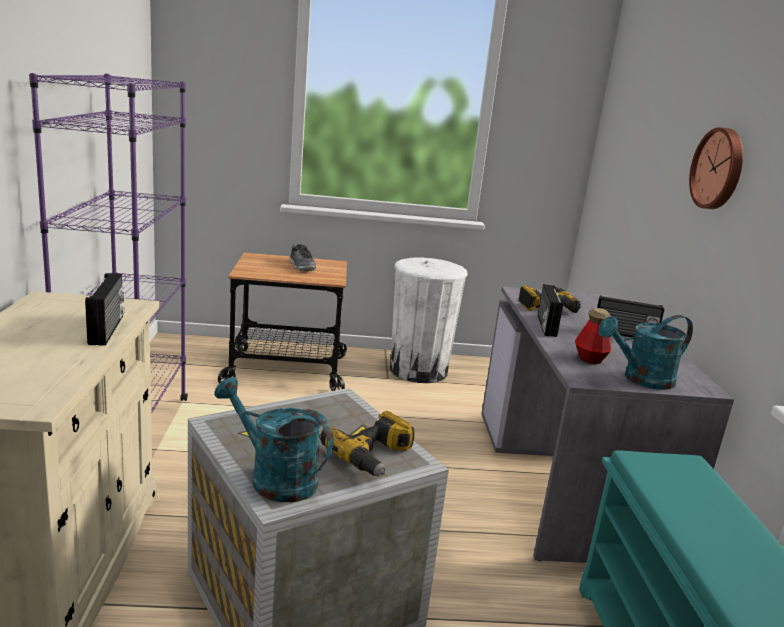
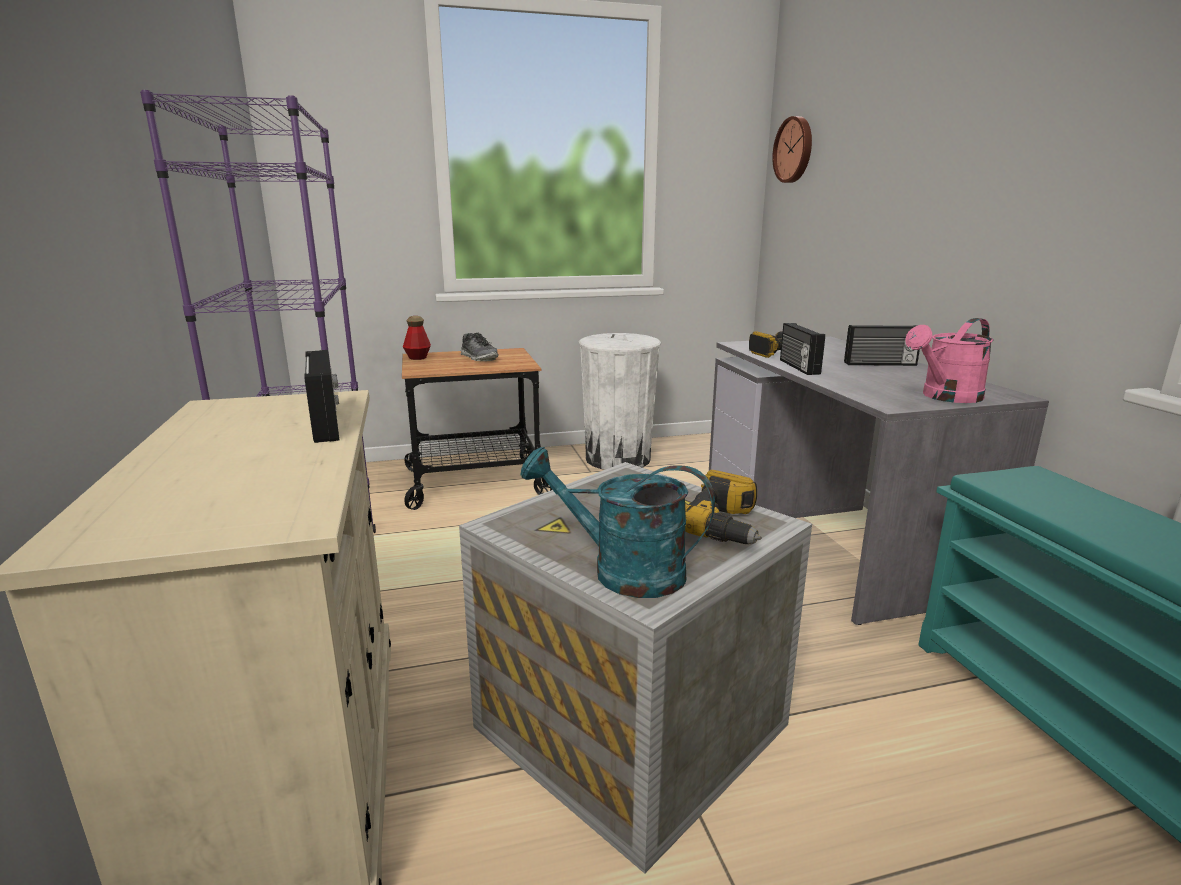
camera: 10 degrees left, 0 degrees up
bottle [575,308,611,364] -> bottle moved to [403,316,431,360]
turquoise watering can [598,315,693,390] -> pink watering can [905,318,994,403]
wall clock [689,127,743,209] -> wall clock moved to [772,116,812,183]

